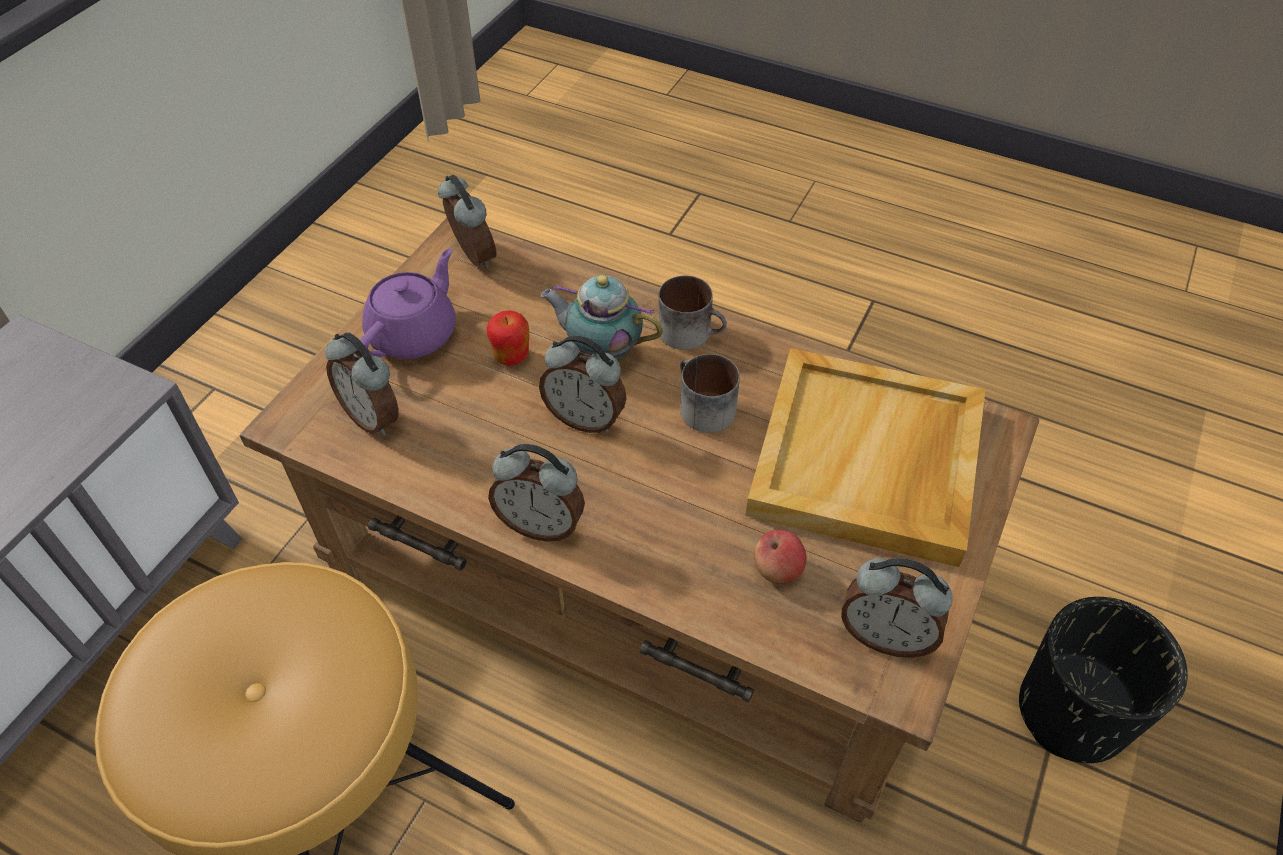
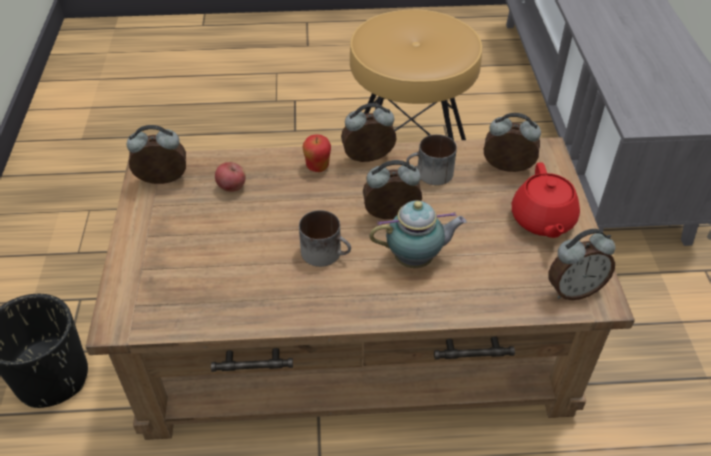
camera: 150 degrees right, 5 degrees down
purple teapot [360,248,456,359] -> red teapot [512,162,580,238]
alarm clock [438,175,496,269] -> alarm clock turned 45 degrees counterclockwise [548,229,616,300]
apple [486,310,529,366] -> apple moved to [303,134,331,172]
mug [658,276,727,350] -> mug moved to [406,134,457,185]
beige tray [745,348,985,567] -> none

